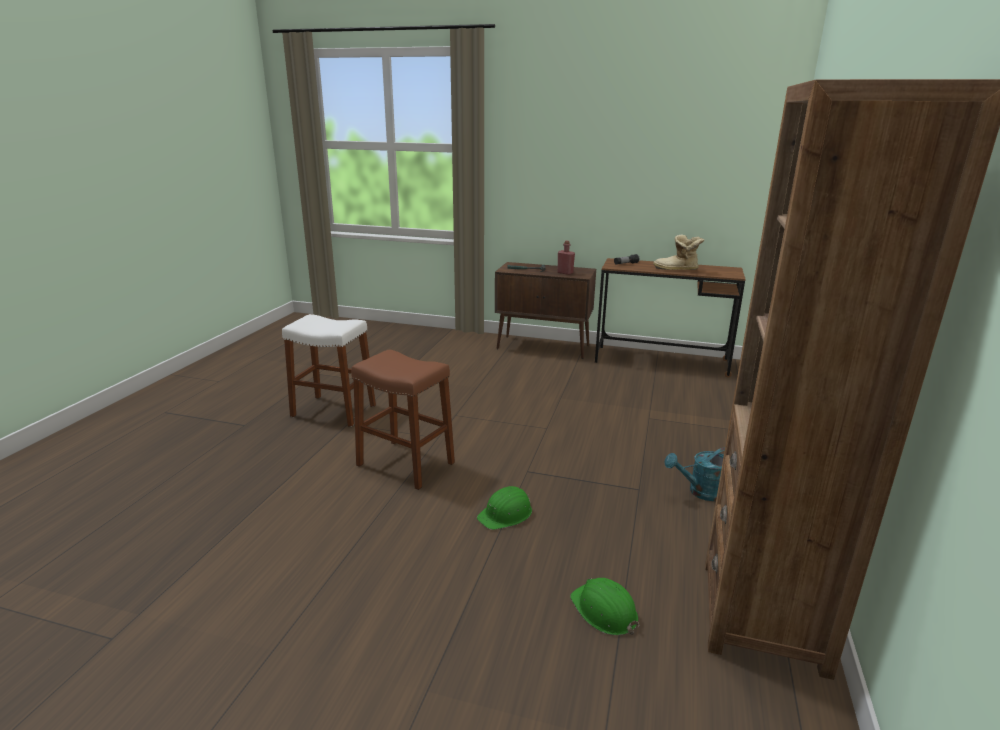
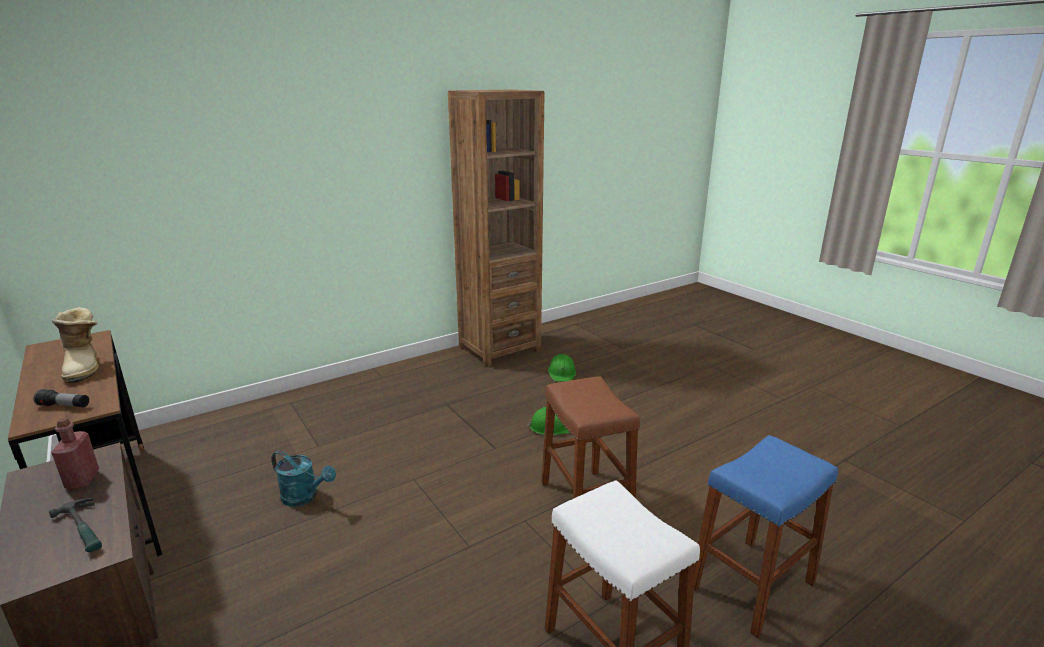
camera: 140 degrees left, 0 degrees up
turquoise watering can [664,447,725,501] -> turquoise watering can moved to [271,450,336,507]
none -> blue stool [694,435,838,638]

